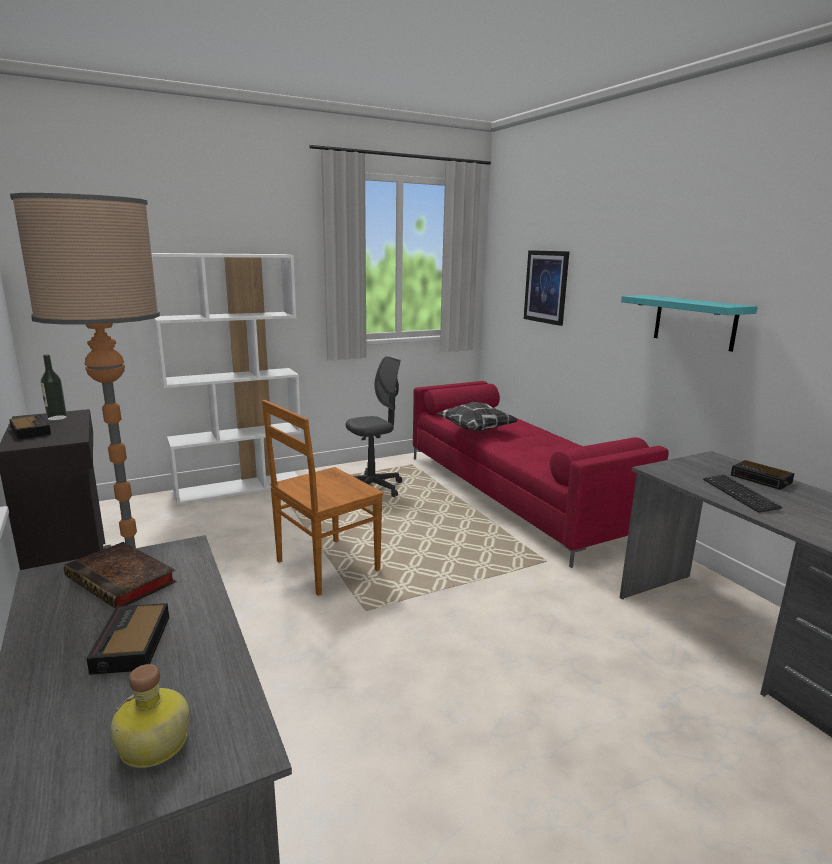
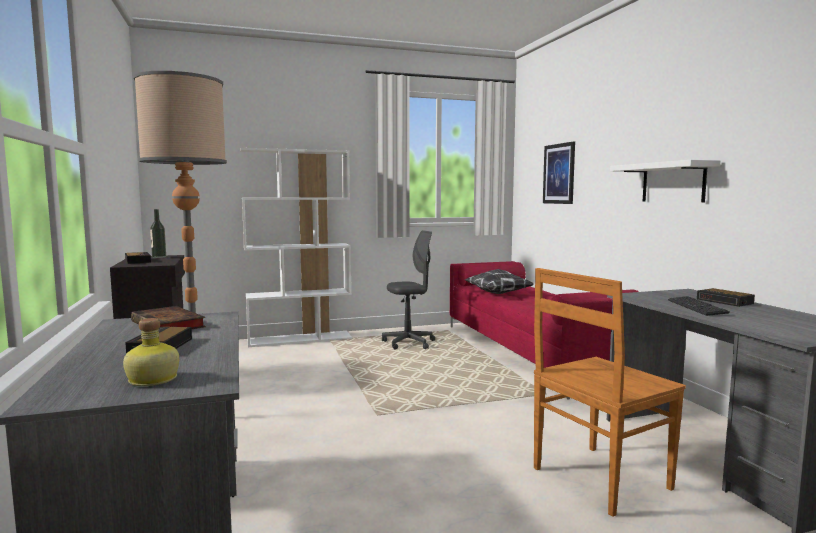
camera: 10 degrees right, 10 degrees down
brown chair [262,400,383,596] -> brown chair moved to [534,268,686,517]
turquoise shelf [621,295,758,352] -> white shelf [610,160,721,202]

